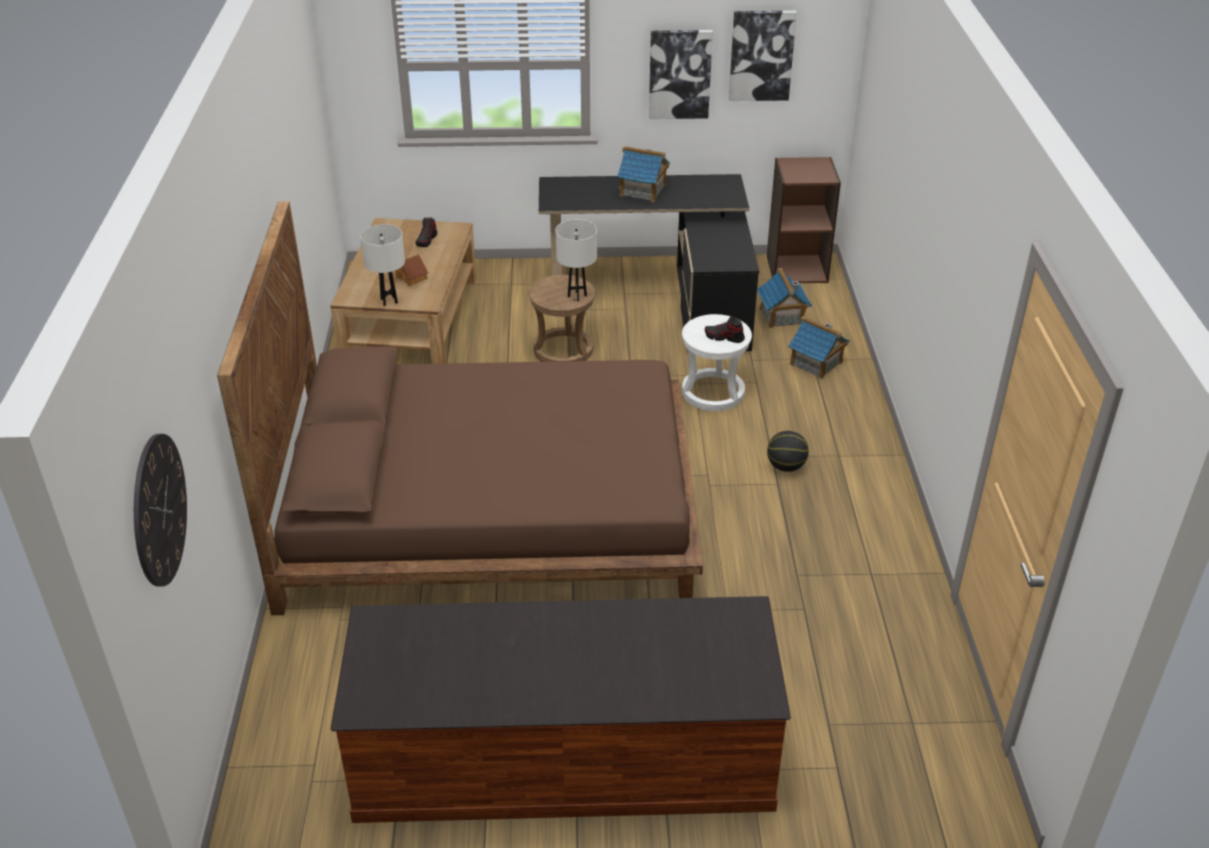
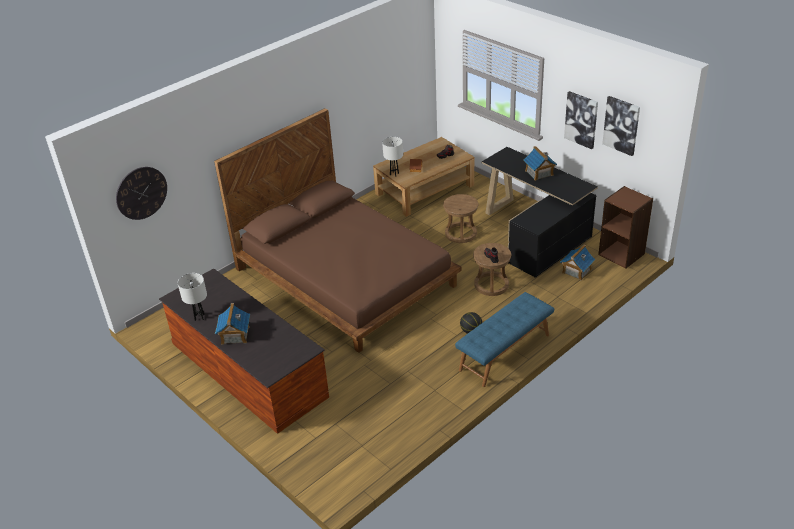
camera: 50 degrees right, 0 degrees up
white table lamp [555,220,597,302] -> white table lamp moved to [178,273,207,321]
white stool [682,314,752,411] -> brown stool [473,243,511,296]
toy house [788,316,850,379] -> toy house moved to [215,303,250,345]
none -> blue bench [455,292,554,387]

